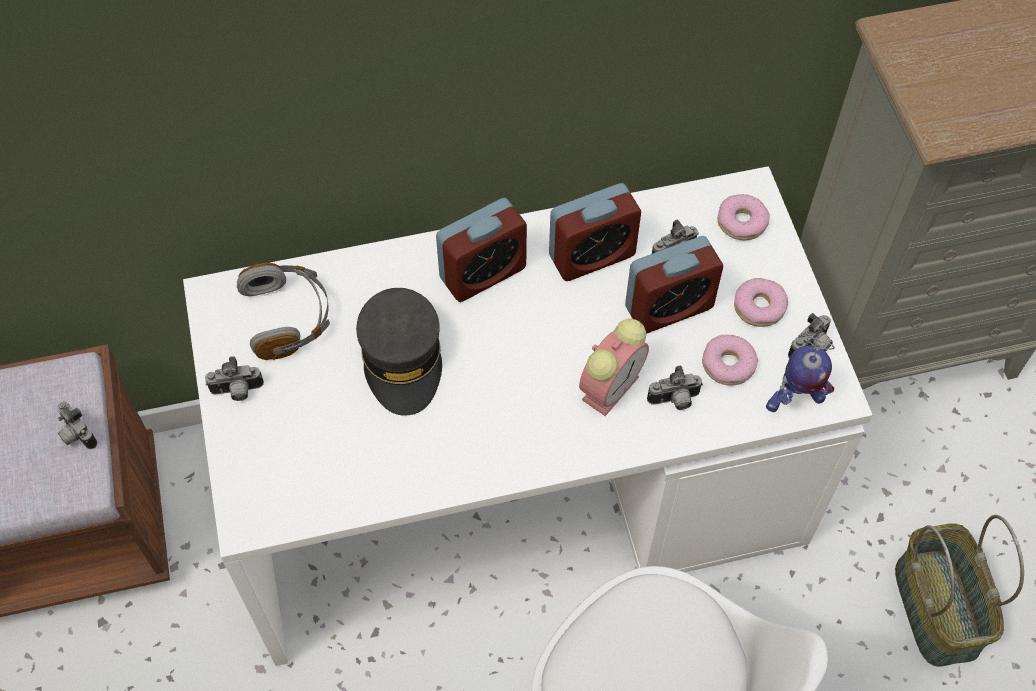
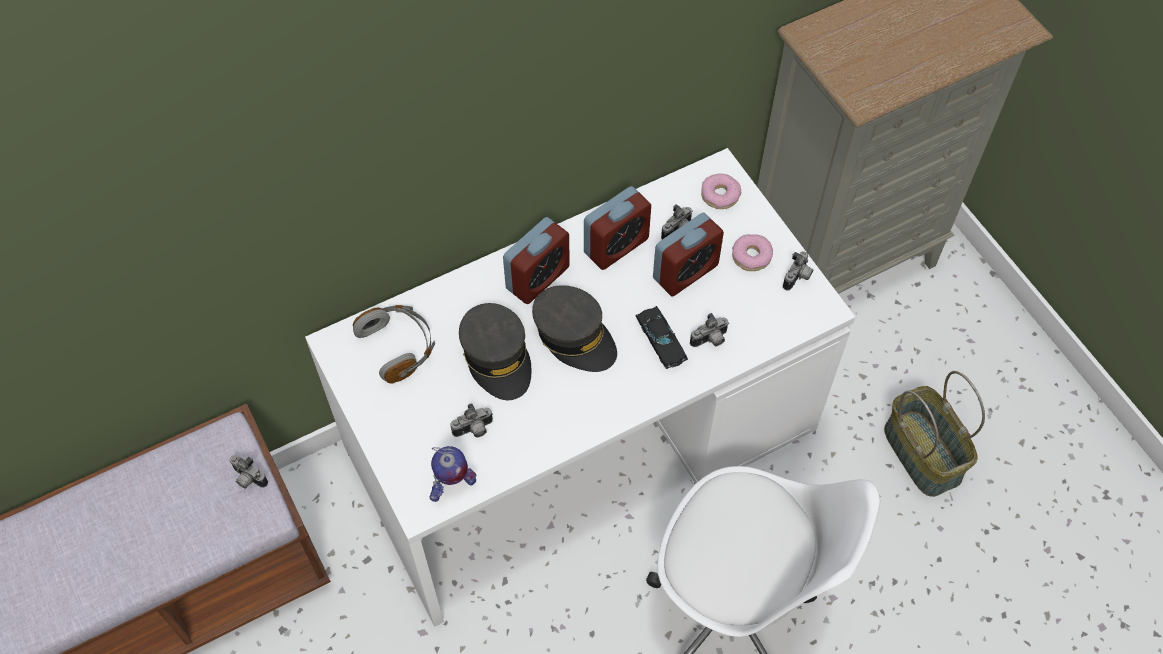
camera: 15 degrees left, 0 degrees up
camera [205,356,264,401] -> camera moved to [450,403,493,438]
alarm clock [579,319,649,416] -> black toy car [635,306,688,369]
donut [702,335,758,386] -> none
toy robot [766,337,835,412] -> toy robot moved to [430,446,476,502]
none -> grey cap [532,285,617,372]

